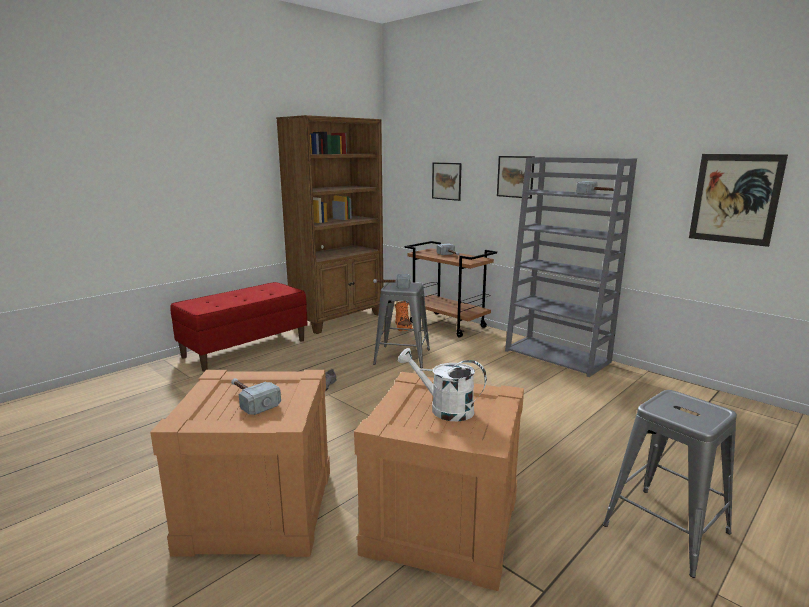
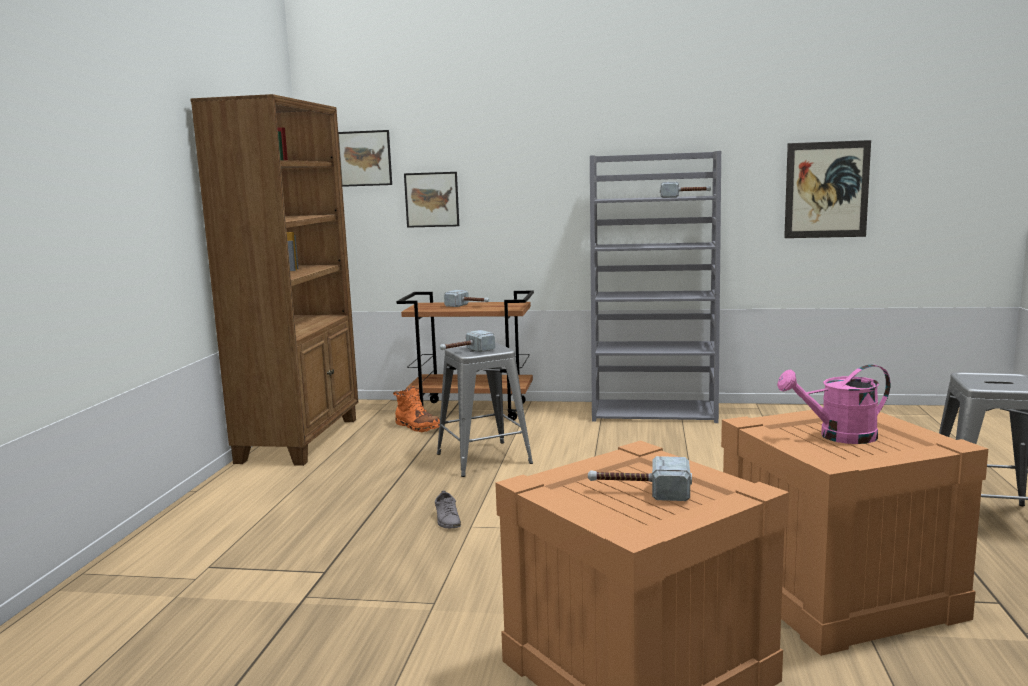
camera: 35 degrees left, 5 degrees down
red bench [170,282,308,372] -> none
white watering can [398,348,487,421] -> pink watering can [777,364,890,444]
picture [497,156,535,199] -> picture moved to [338,130,392,187]

